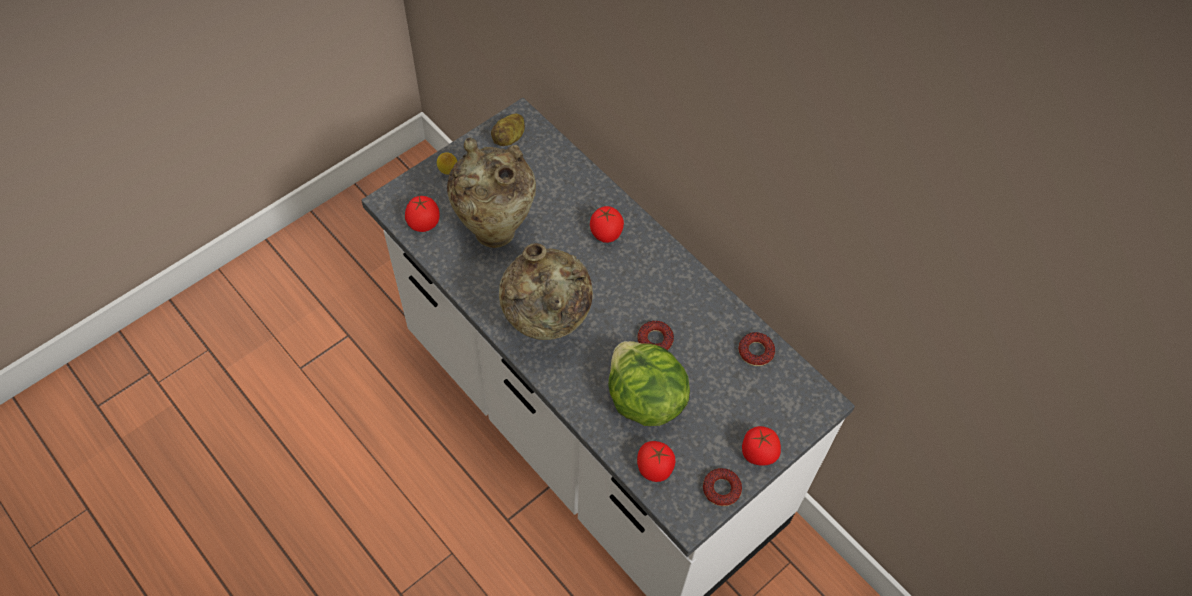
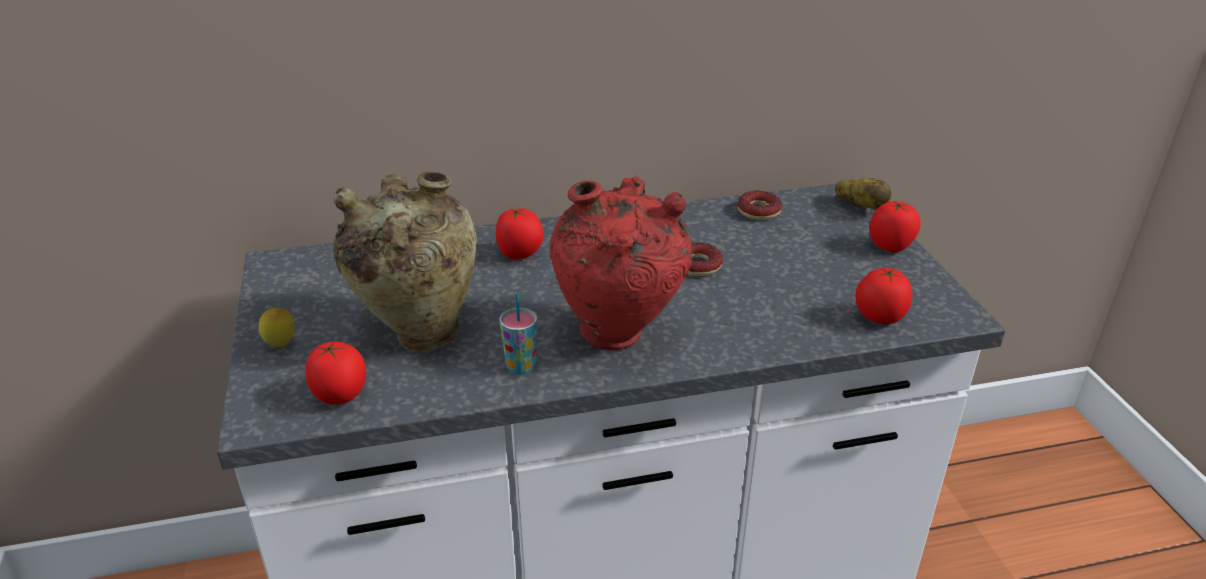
camera: 60 degrees left, 25 degrees down
potato [491,113,525,146] -> potato moved to [835,178,891,210]
beige vase [499,243,593,340] -> red vase [550,176,692,350]
lettuce [608,341,690,426] -> none
donut [703,468,742,506] -> none
none -> cup [499,292,538,375]

